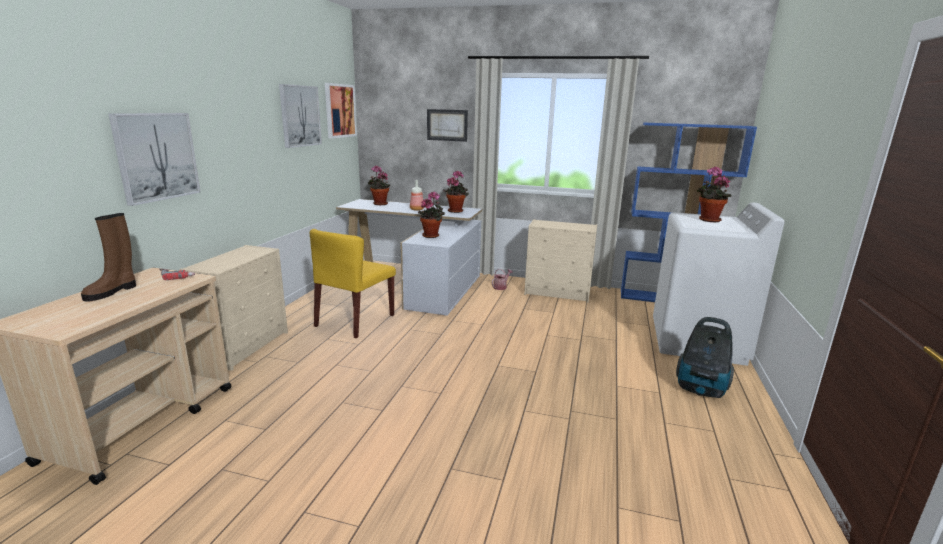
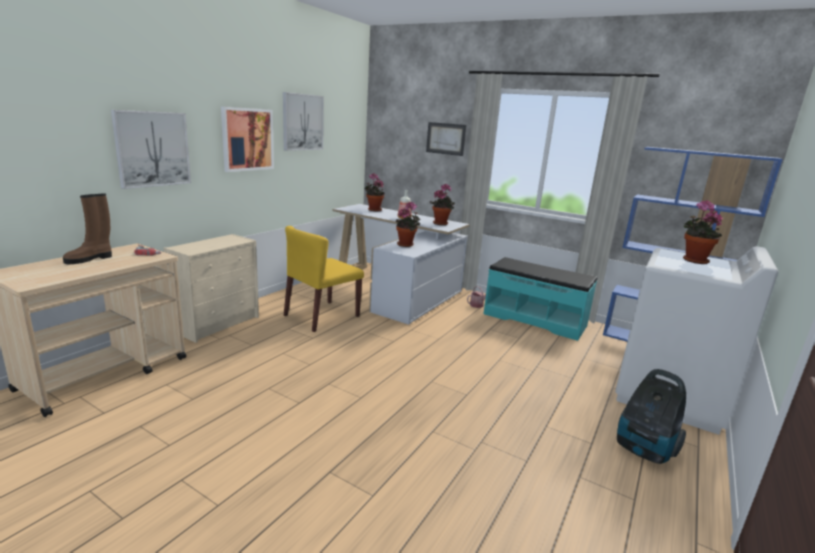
camera: 15 degrees right, 0 degrees up
picture [325,83,357,139] -> picture moved to [221,107,274,172]
beige dresser [524,219,597,303] -> turquoise bench [484,257,597,341]

